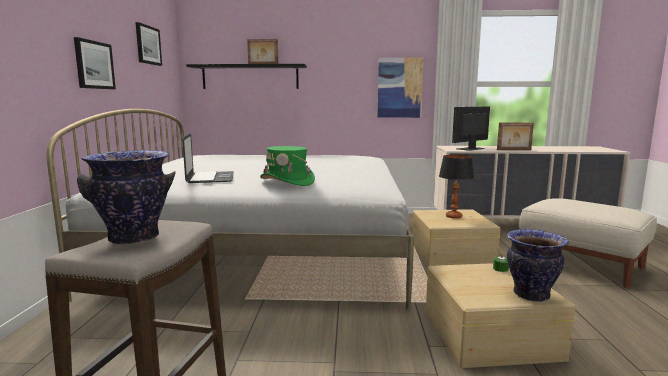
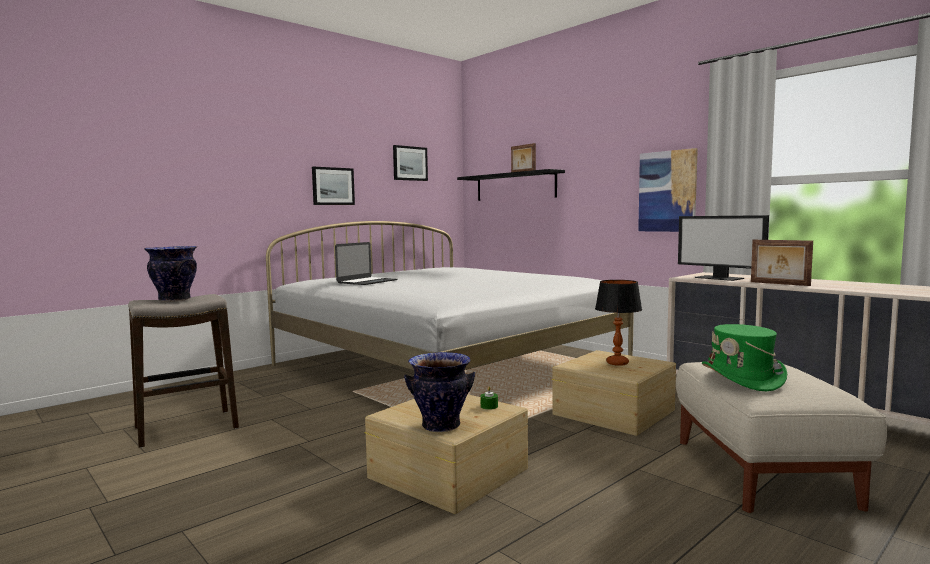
camera: 45 degrees right, 5 degrees down
green hat [260,146,315,186] -> green hat moved to [702,324,787,391]
monitor [452,106,490,151] -> monitor turned 135 degrees counterclockwise [678,215,769,281]

